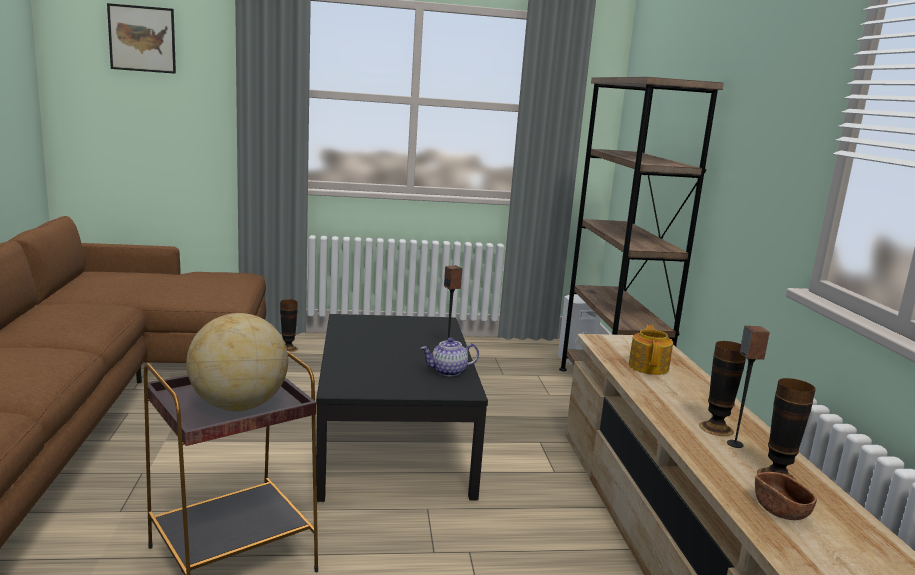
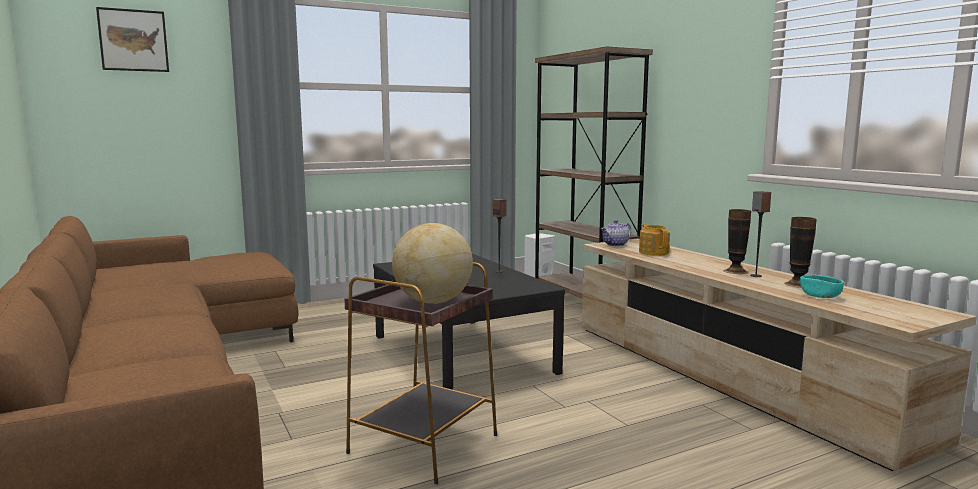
camera: 20 degrees left, 5 degrees down
vase [280,299,298,352] -> none
teapot [421,338,479,376] -> teapot moved to [600,220,631,246]
brown bowl [755,472,817,520] -> turquoise bowl [800,274,844,298]

